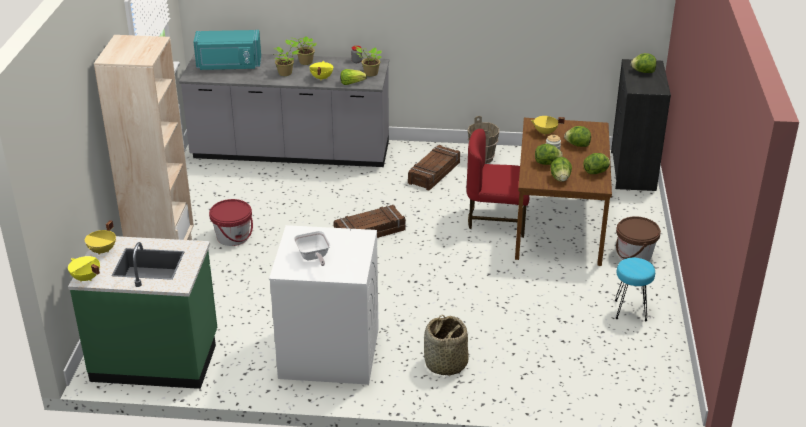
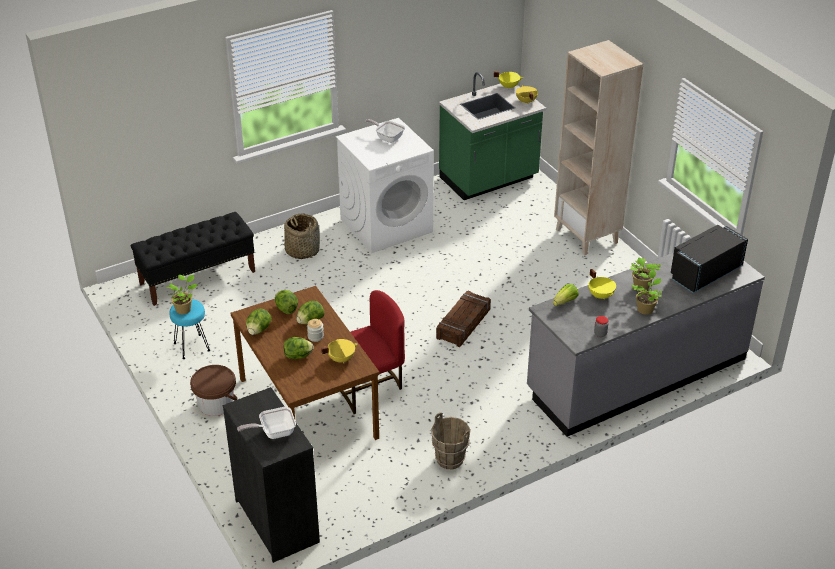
camera: 145 degrees right, 5 degrees up
turquoise microwave [193,30,261,70] -> black microwave [671,225,748,293]
red bucket [209,199,253,246] -> none
potted plant [355,46,382,76] -> potted plant moved to [166,275,198,314]
crate [408,145,460,190] -> none
lettuce [631,53,656,73] -> frying pan [237,407,296,439]
none -> black bench [131,212,255,306]

